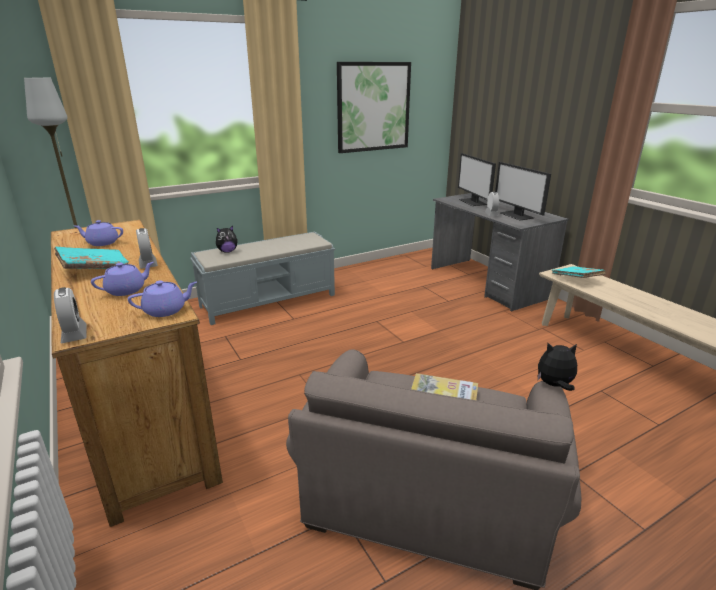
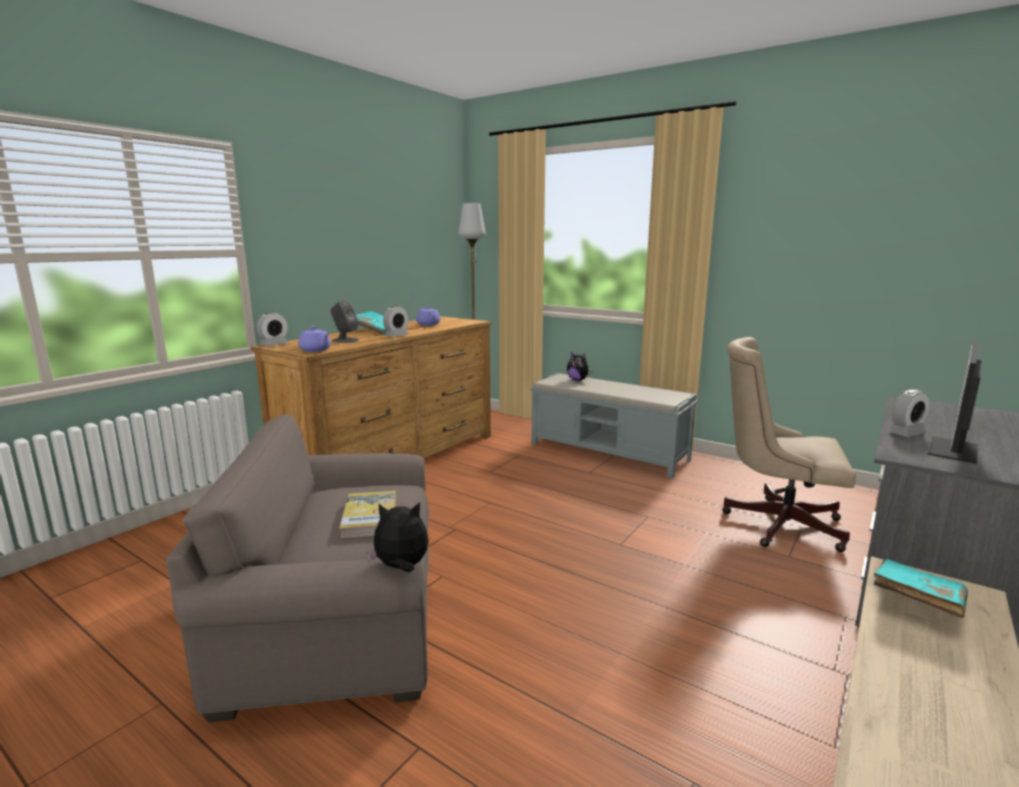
camera: 65 degrees right, 10 degrees down
purple teapot [91,262,154,296] -> grey speaker [330,300,359,343]
picture [337,62,411,153] -> none
monitor [458,153,496,206] -> none
plush toy [538,343,577,391] -> plush toy turned 75 degrees counterclockwise [367,502,429,572]
none -> beige office chair [722,337,856,552]

